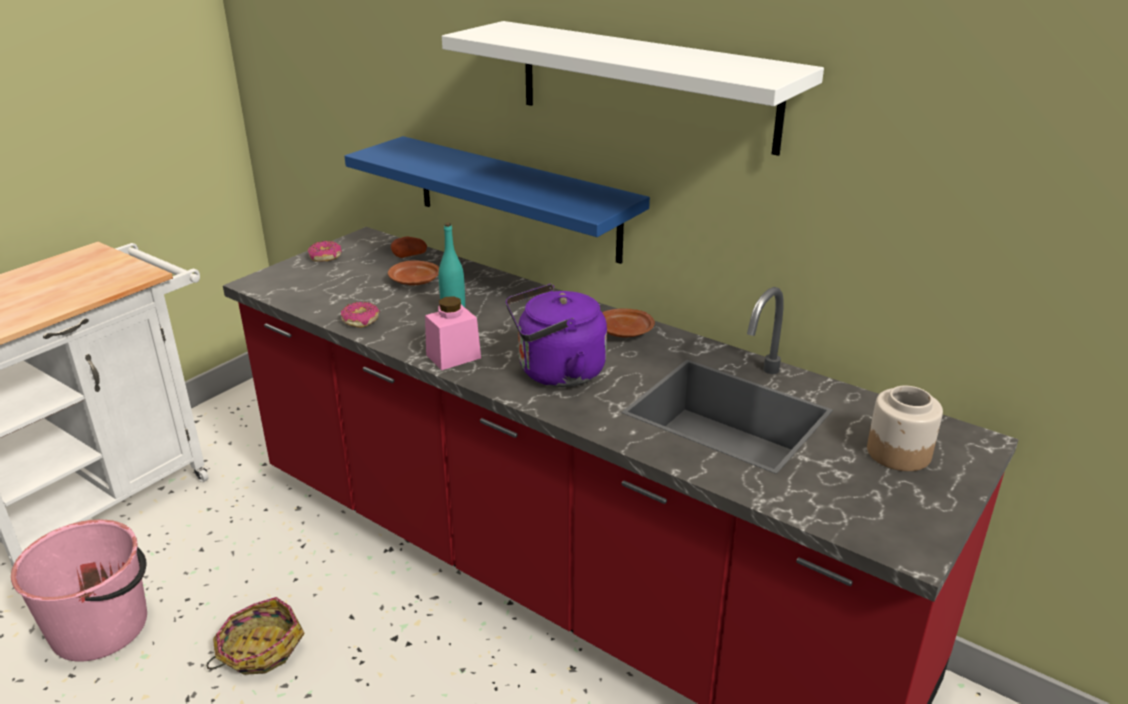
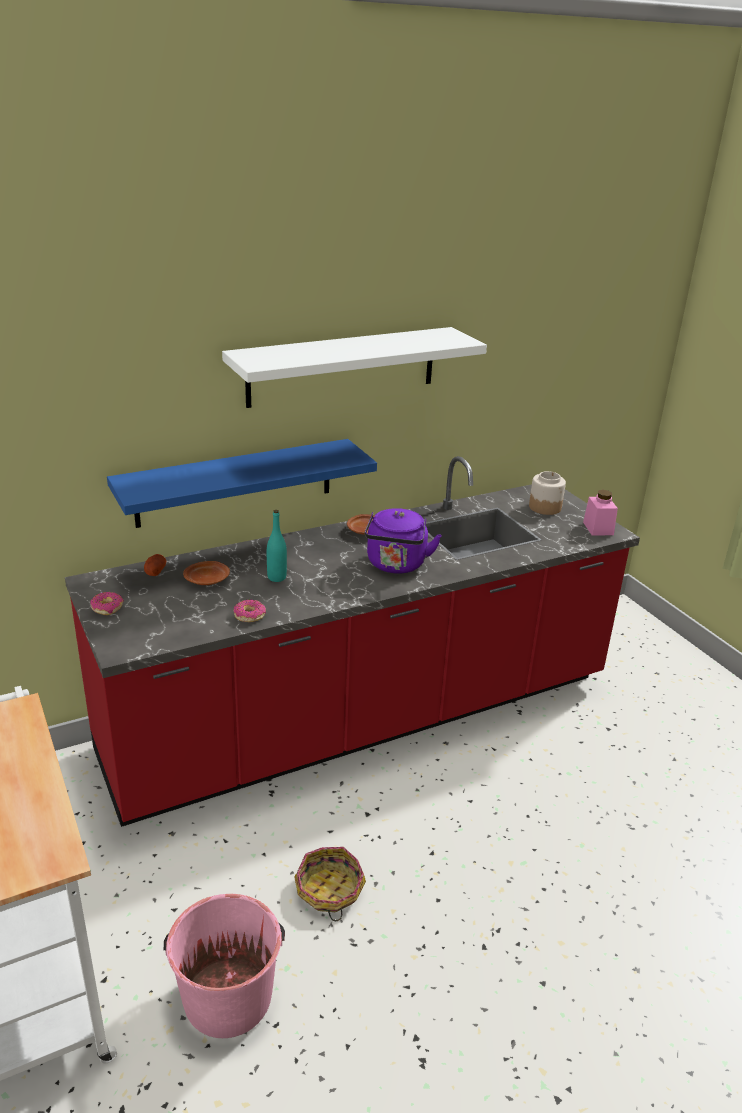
camera: 65 degrees left, 0 degrees up
pink jar [425,296,481,370] -> pink jar moved to [583,490,618,536]

